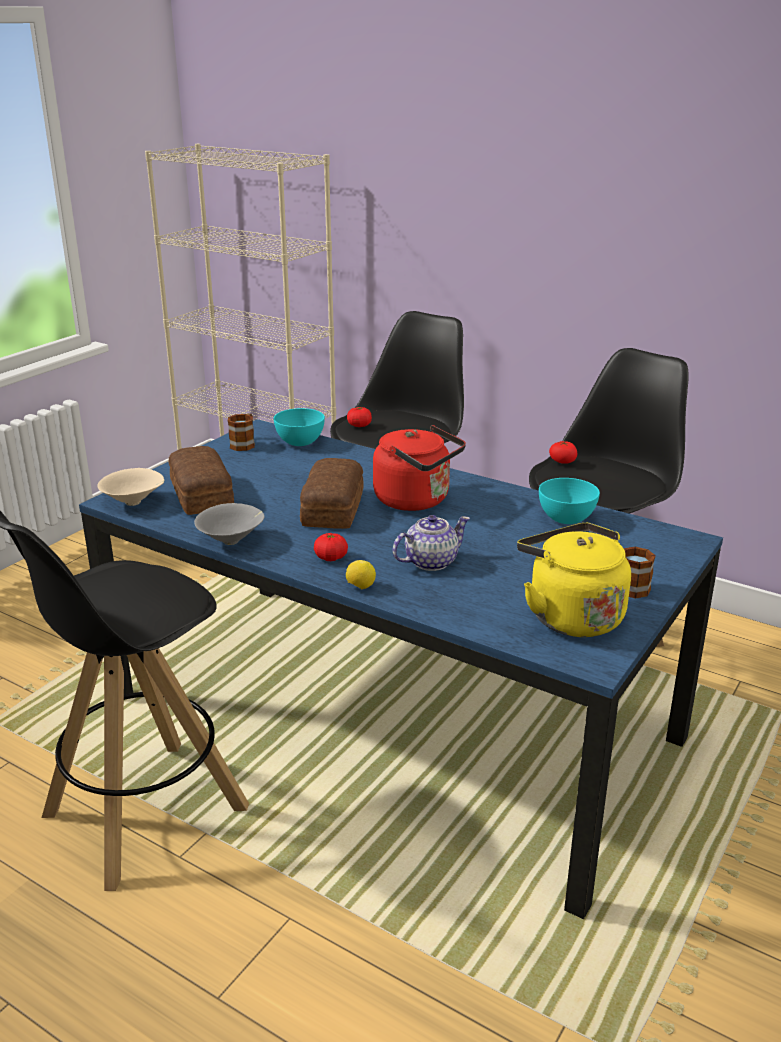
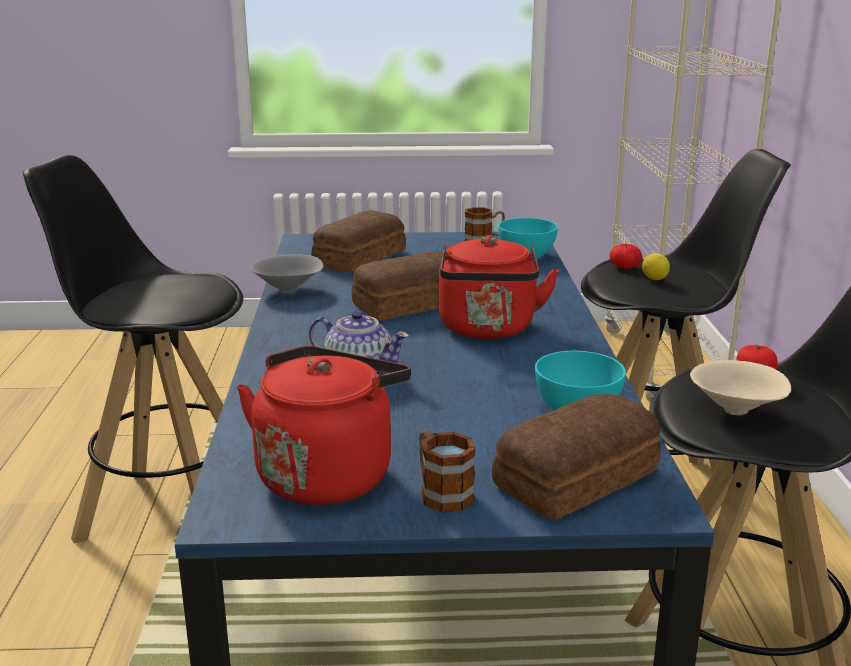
camera: 55 degrees right, 5 degrees down
beige bowl [97,468,164,506] -> beige bowl moved to [690,360,791,415]
tomato [314,533,348,561] -> none
lemon [346,560,376,589] -> lemon moved to [642,253,670,280]
yellow kettle [517,523,631,637] -> red kettle [237,346,411,505]
none -> bread [492,394,661,520]

